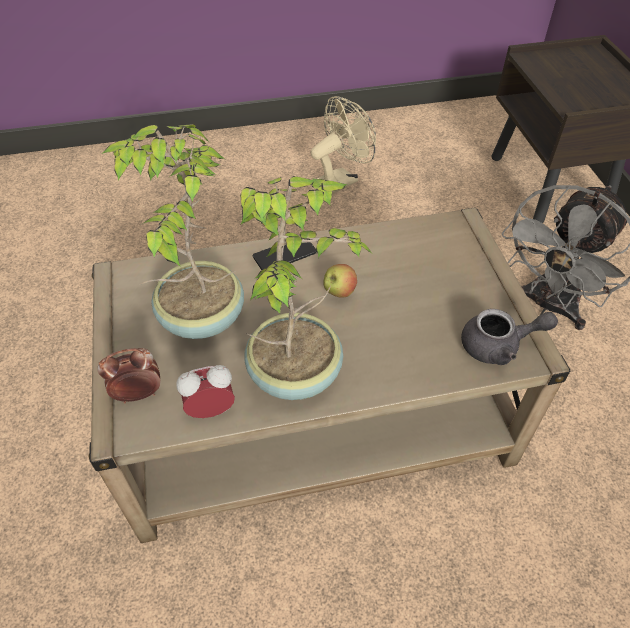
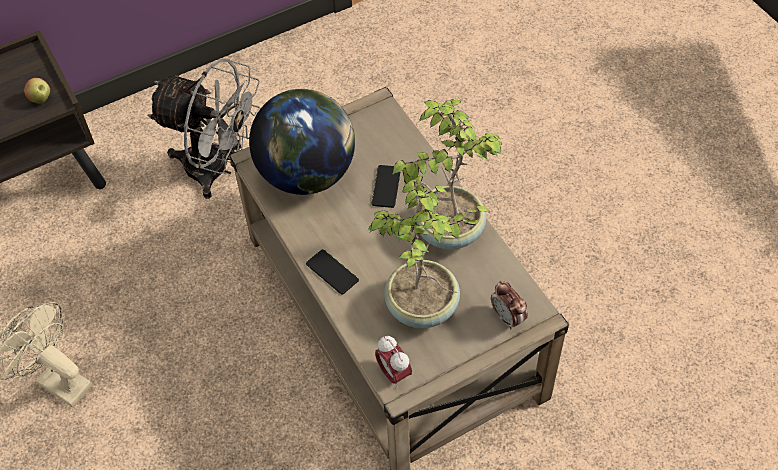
camera: 105 degrees left, 5 degrees up
alarm clock [177,365,235,418] -> alarm clock moved to [375,336,412,388]
apple [323,264,357,298] -> apple moved to [24,78,50,104]
grey teapot [461,309,558,365] -> none
none -> globe [249,89,355,195]
none -> phone [371,165,401,208]

